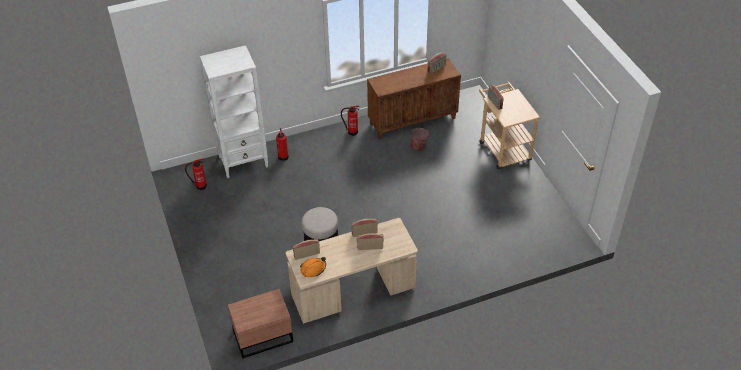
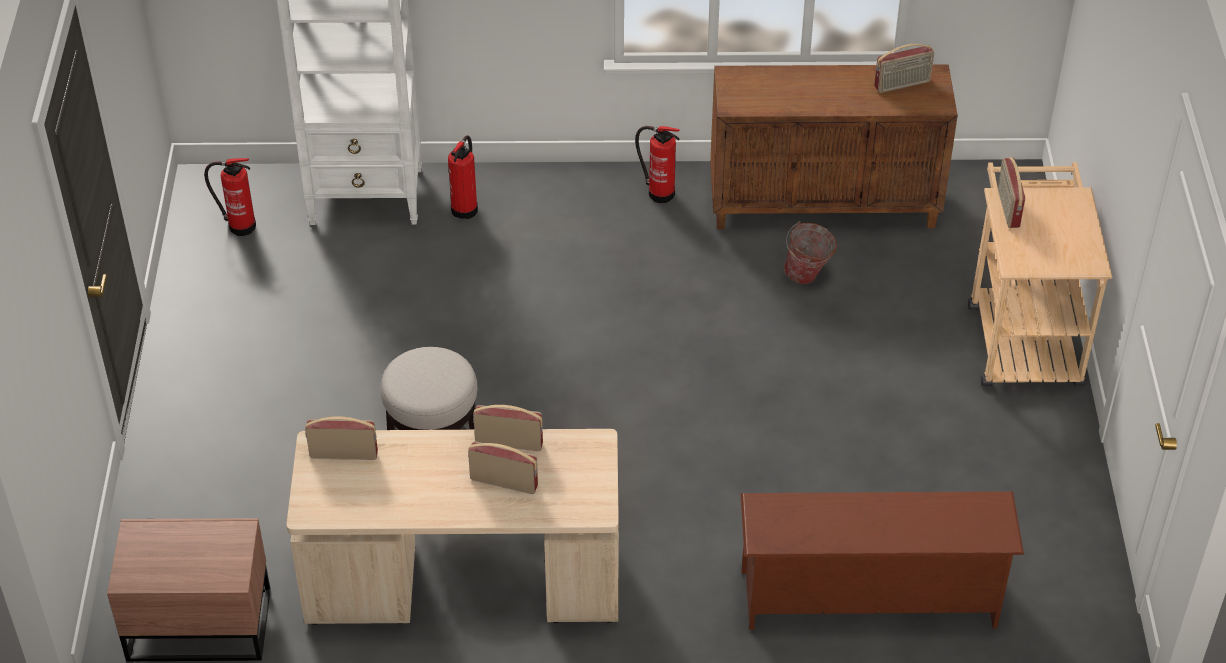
camera: 20 degrees right, 0 degrees up
orange hard hat [300,257,326,277] -> none
none -> brown shoe rack [740,491,1024,630]

